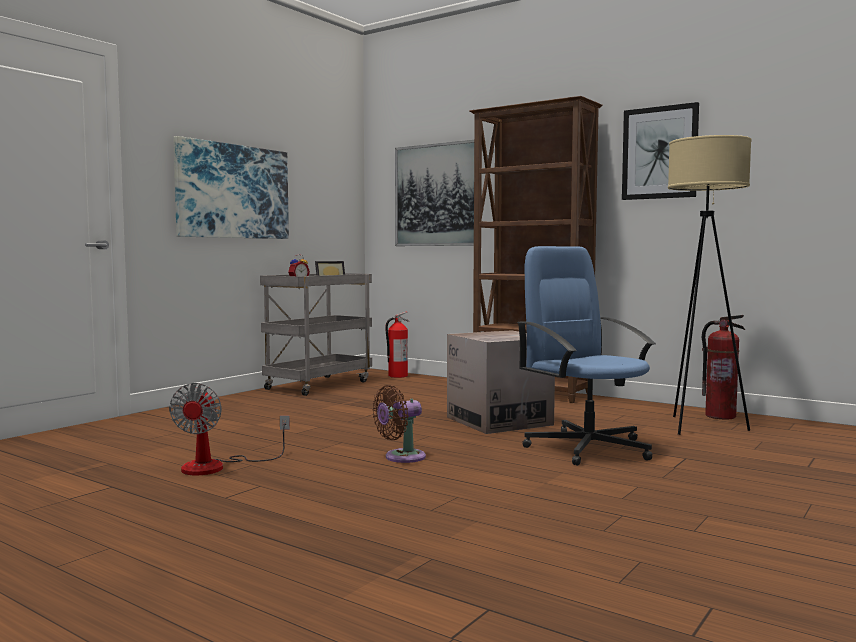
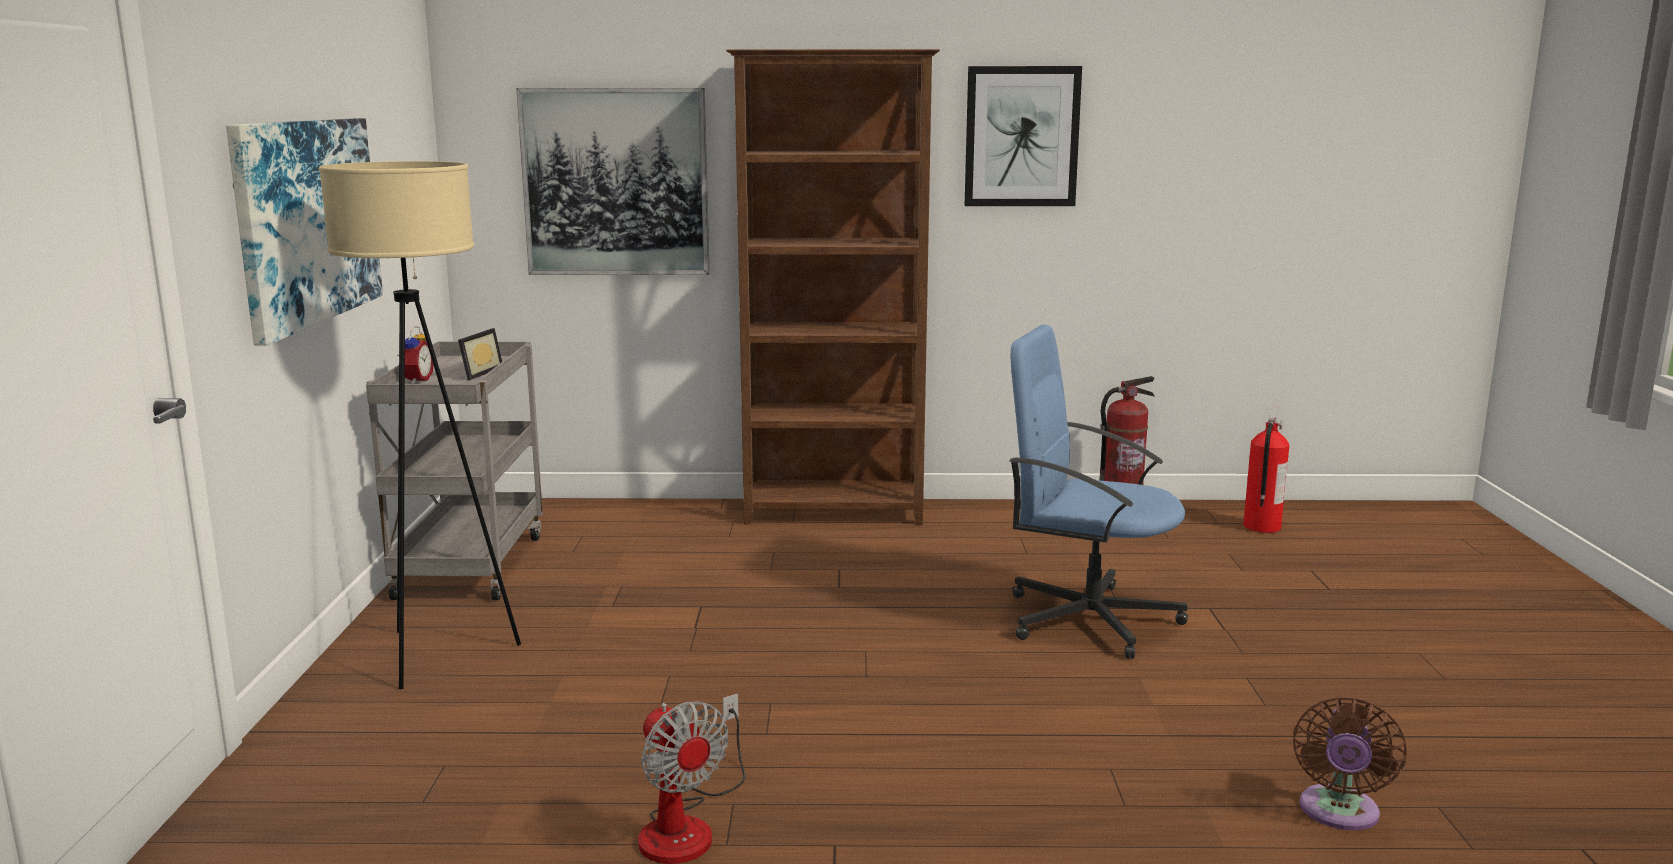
camera: 35 degrees left, 10 degrees up
brown fan [372,385,426,463] -> brown fan moved to [1293,696,1406,830]
fire extinguisher [385,312,409,378] -> fire extinguisher moved to [1243,407,1289,533]
cardboard box [447,330,555,434] -> none
beige floor lamp [668,135,752,435] -> beige floor lamp moved to [319,161,521,689]

